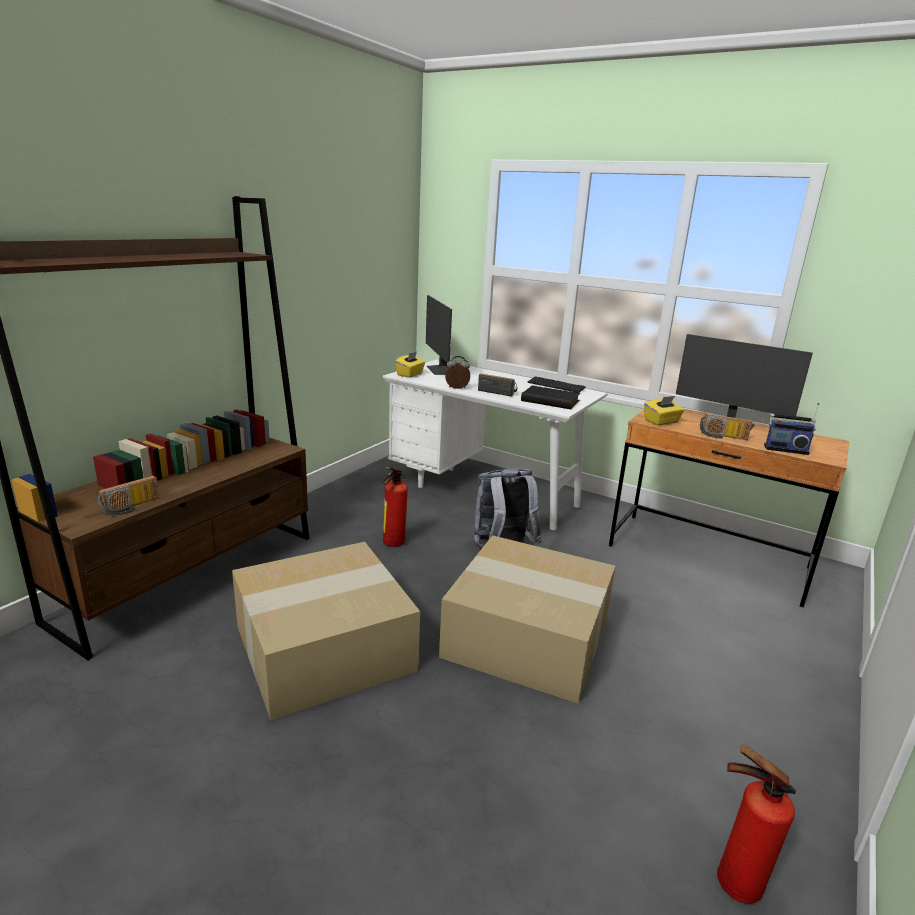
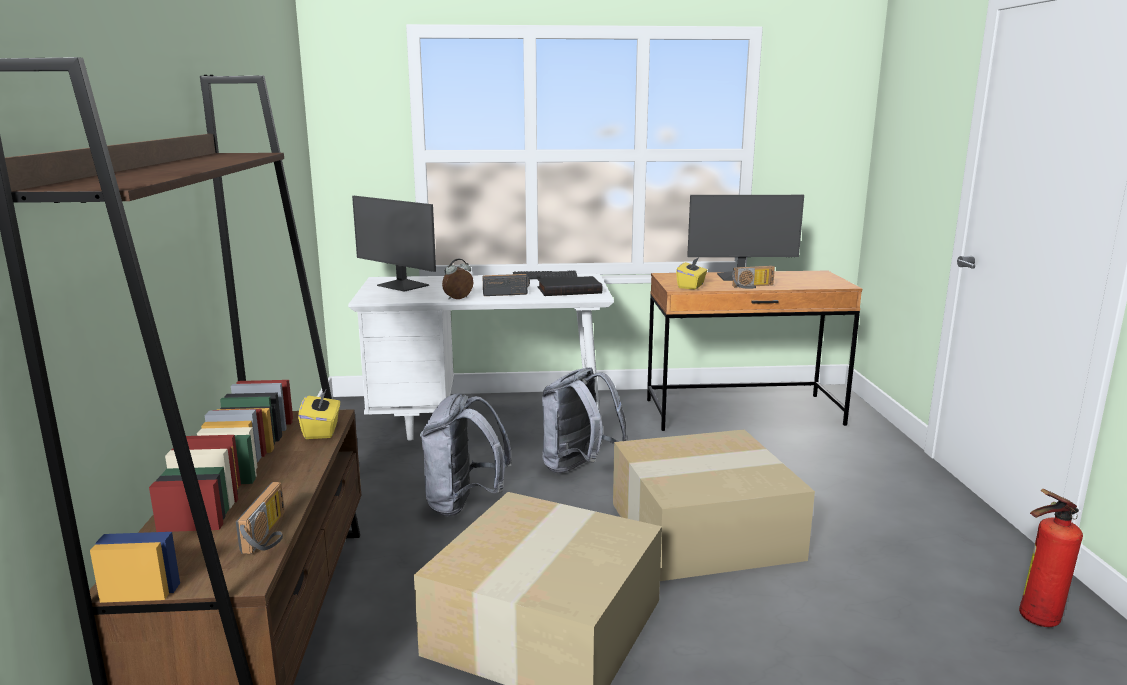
camera: 35 degrees left, 5 degrees down
fire extinguisher [382,466,408,547] -> grey backpack [420,393,512,517]
yellow tissue box [395,352,425,378] -> yellow tissue box moved to [298,388,340,439]
radio [764,403,820,455] -> none

